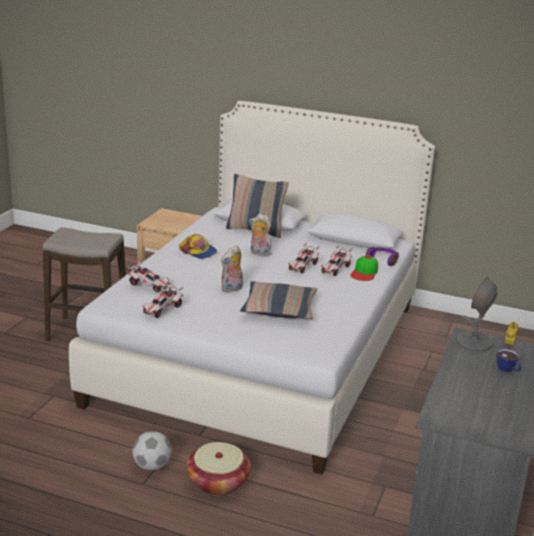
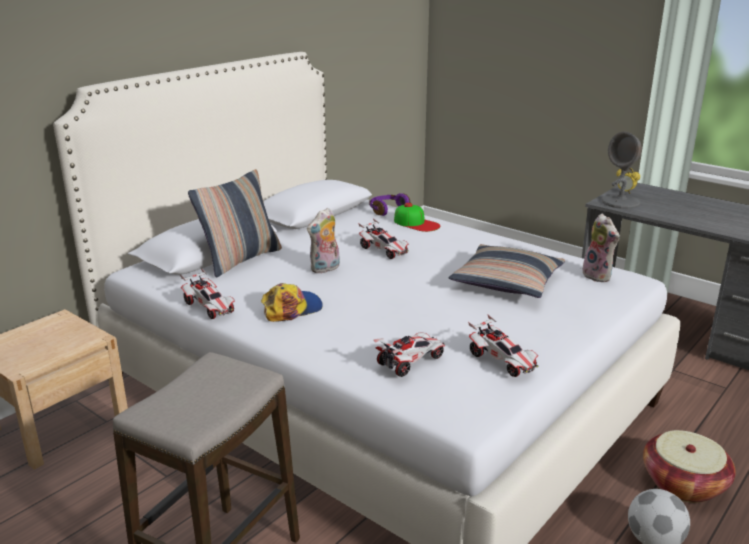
camera: 70 degrees left, 0 degrees up
plush toy [221,245,243,293] -> plush toy moved to [582,214,620,282]
toy car [321,245,352,276] -> toy car moved to [180,268,235,319]
cup [497,349,521,372] -> none

